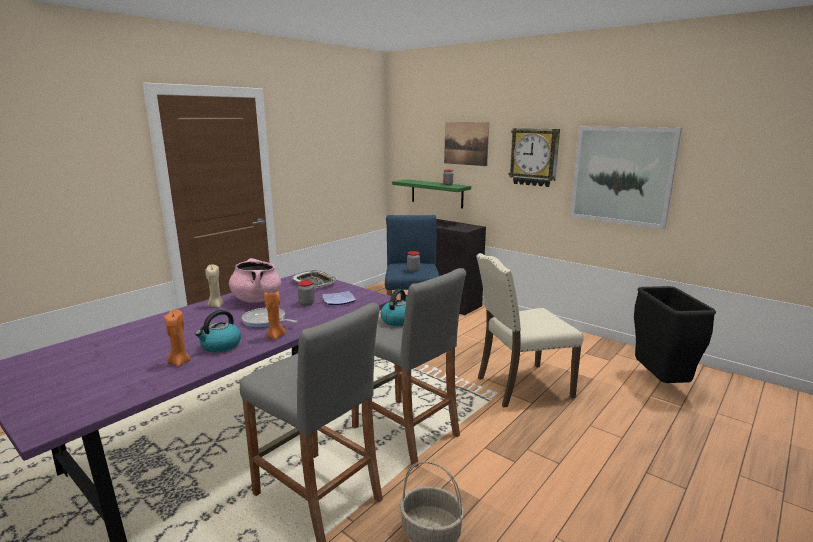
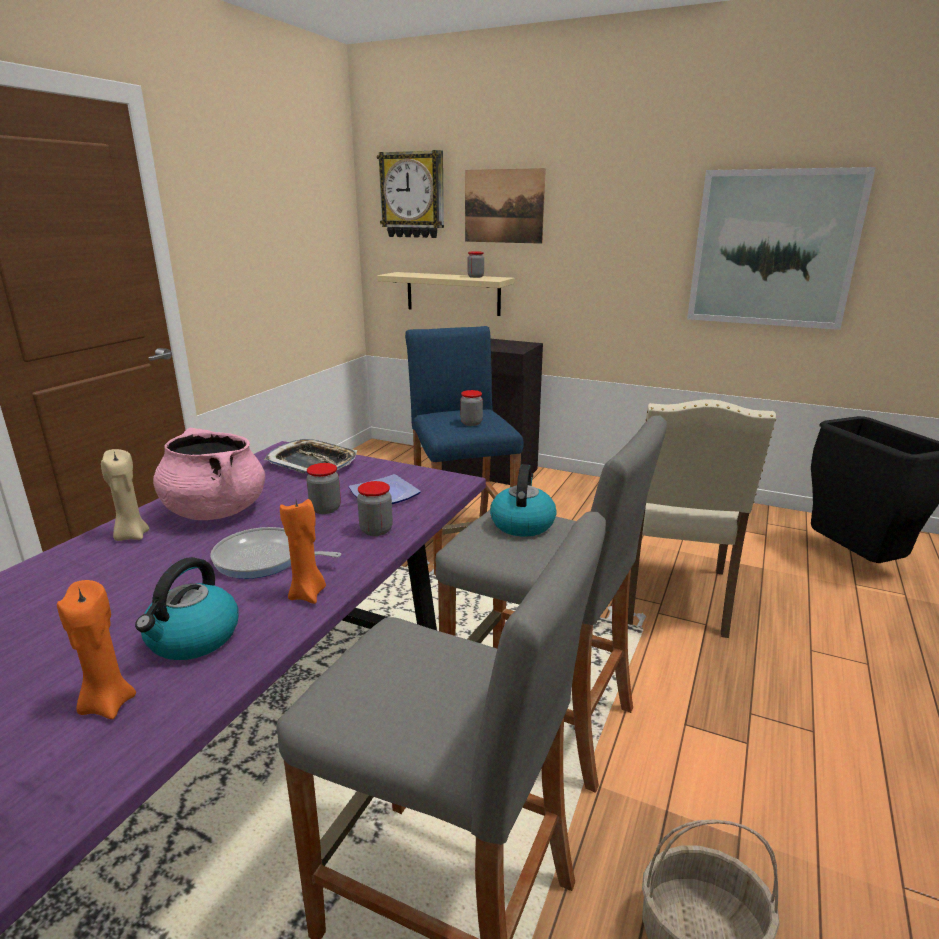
camera: 15 degrees left, 5 degrees up
green shelf [392,179,471,209] -> beige shelf [377,272,514,316]
beige chair [476,253,584,407] -> beige chair turned 45 degrees counterclockwise [628,399,776,638]
wall clock [509,128,560,187] -> wall clock moved to [377,150,444,238]
none -> jar [357,481,393,536]

